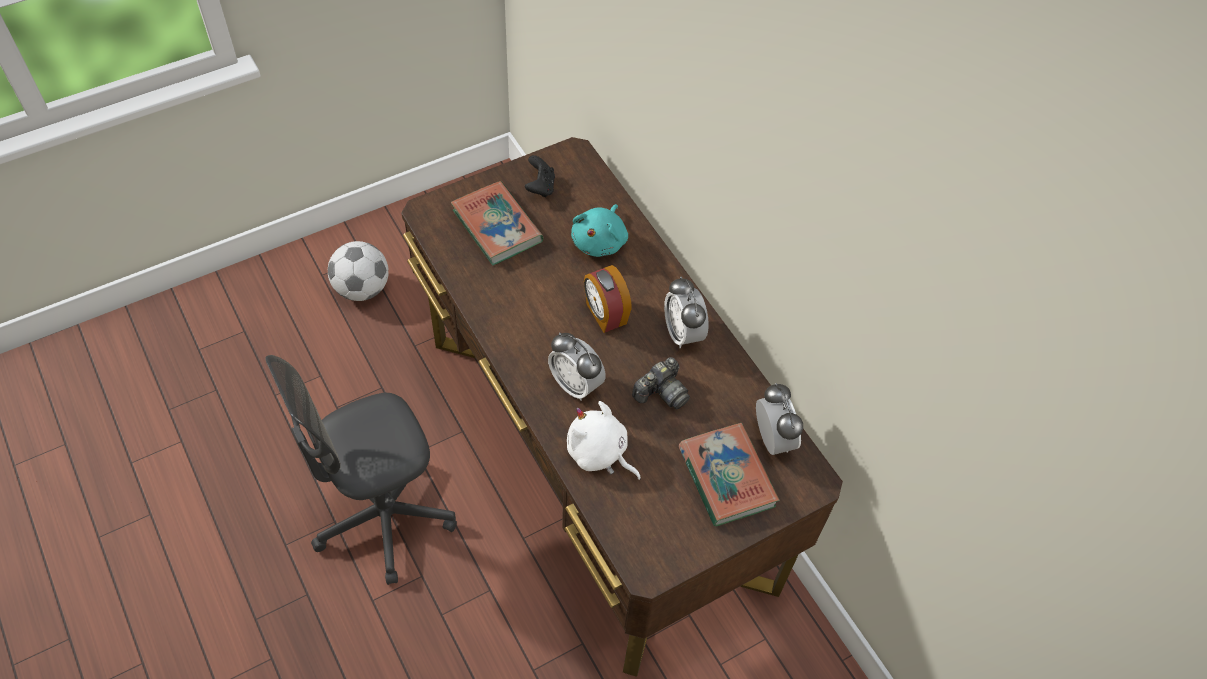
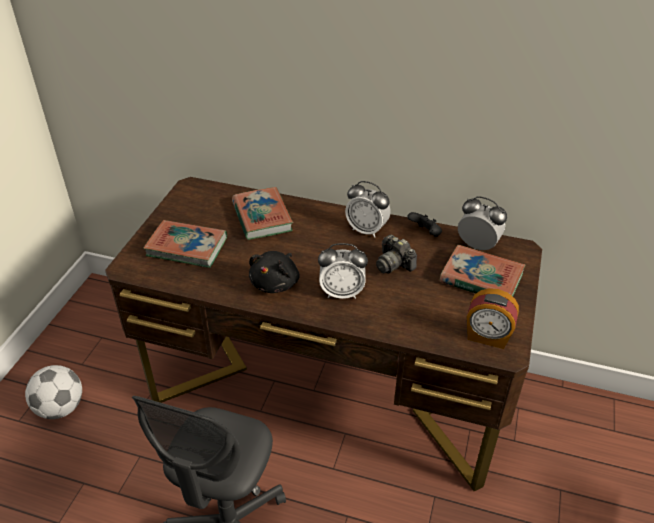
camera: 40 degrees left, 15 degrees down
black game controller [525,155,555,197] -> black game controller moved to [407,212,442,237]
white plush toy [567,401,641,480] -> none
turquoise plush toy [571,204,628,257] -> book [232,187,293,240]
alarm clock [584,265,632,333] -> alarm clock moved to [467,288,519,349]
camera [632,357,690,409] -> camera turned 135 degrees clockwise [376,235,417,274]
none -> black plush toy [249,251,300,293]

